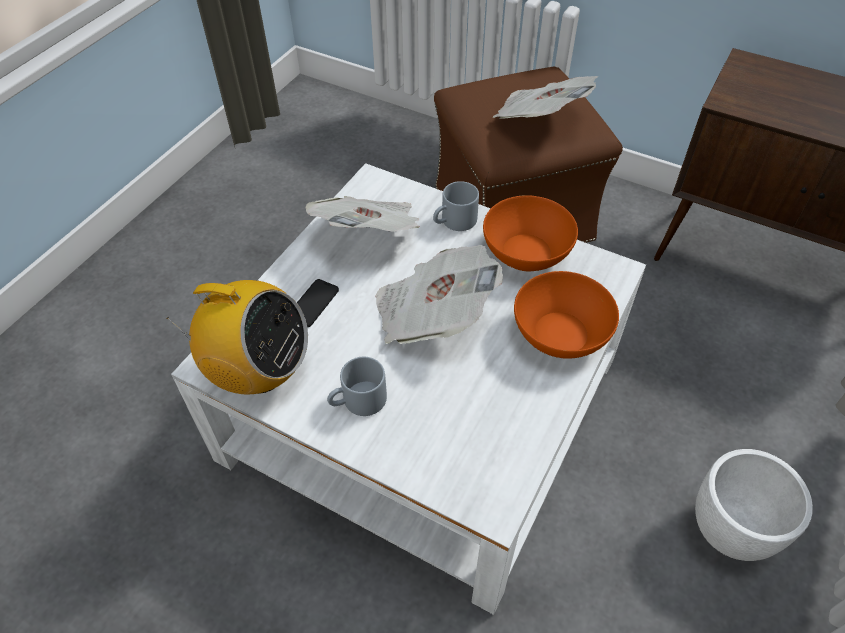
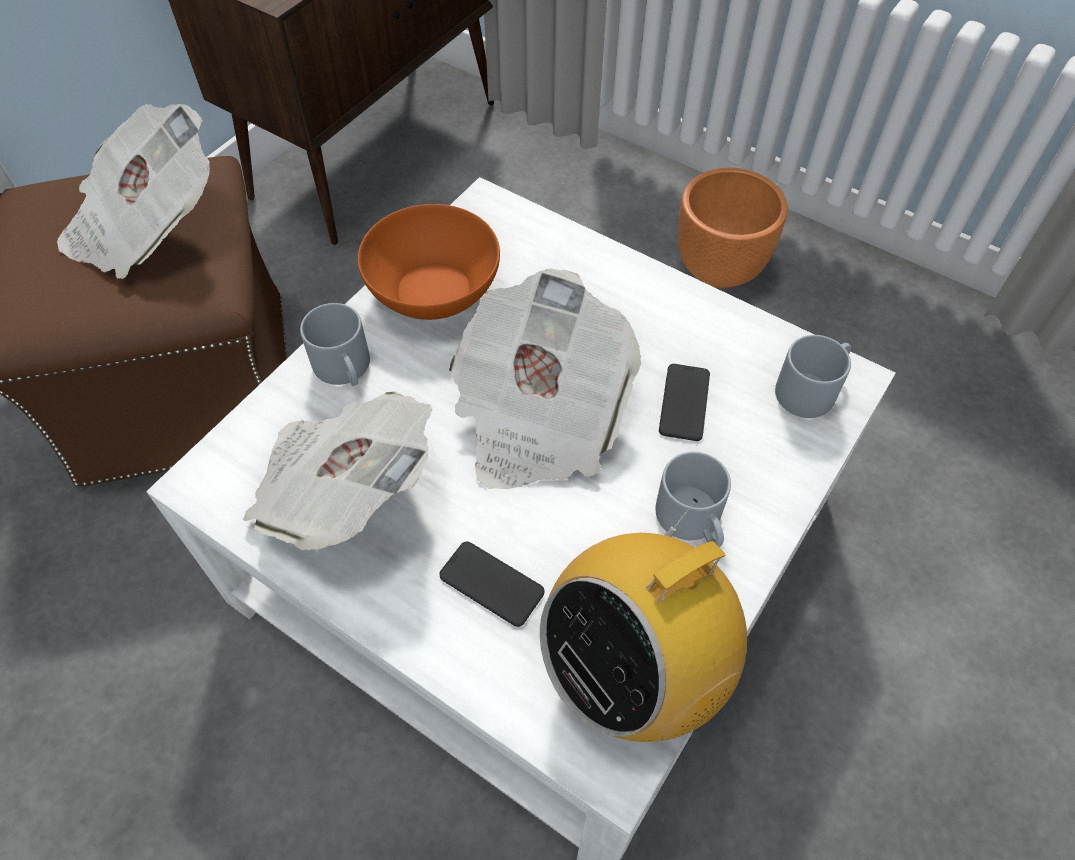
camera: 85 degrees left, 5 degrees up
radio [167,280,308,395] -> radio turned 150 degrees counterclockwise [540,499,747,742]
orange bowl [514,271,619,359] -> none
white planter [695,449,813,561] -> orange planter [678,167,788,289]
none -> phone [659,364,710,441]
none -> grey mug [775,335,851,418]

